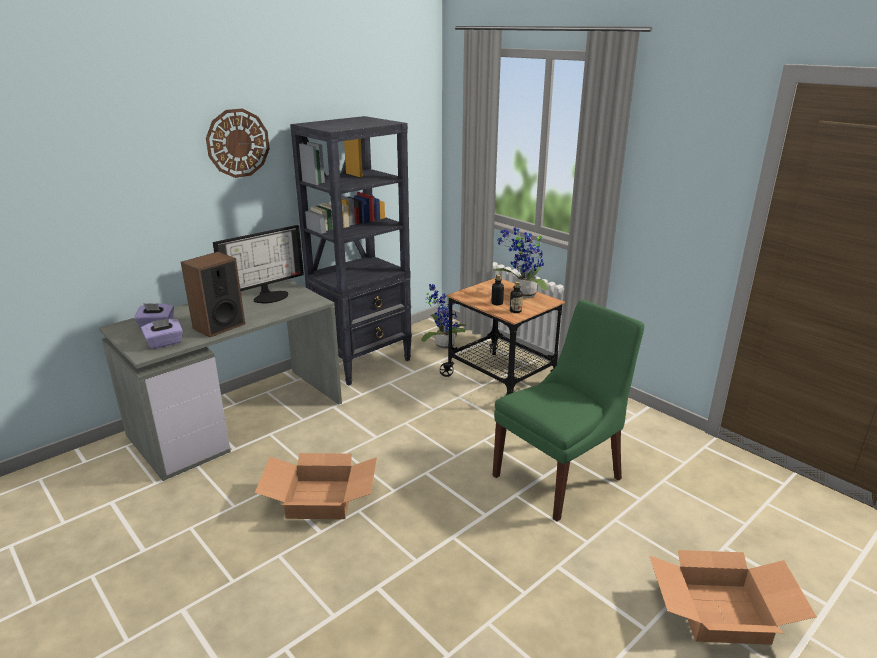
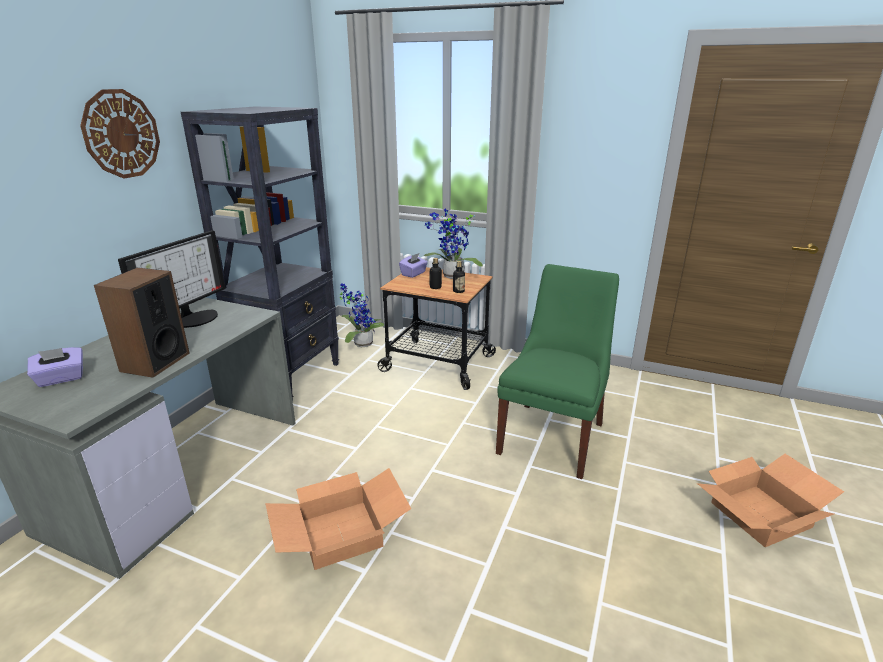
camera: 25 degrees left, 0 degrees up
purple tissue box [141,318,183,349] -> purple tissue box moved to [399,253,428,278]

